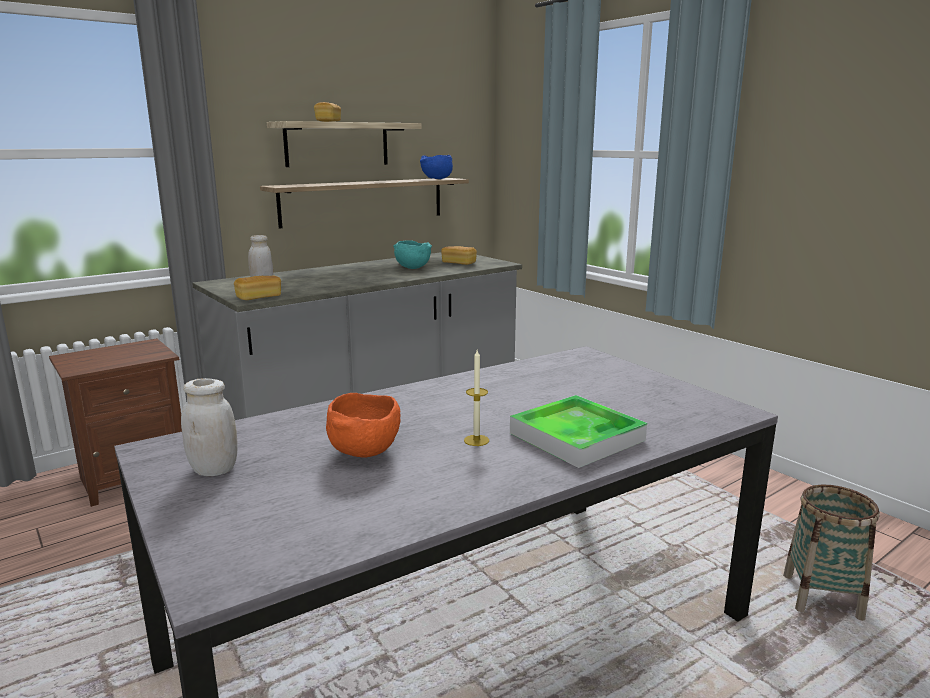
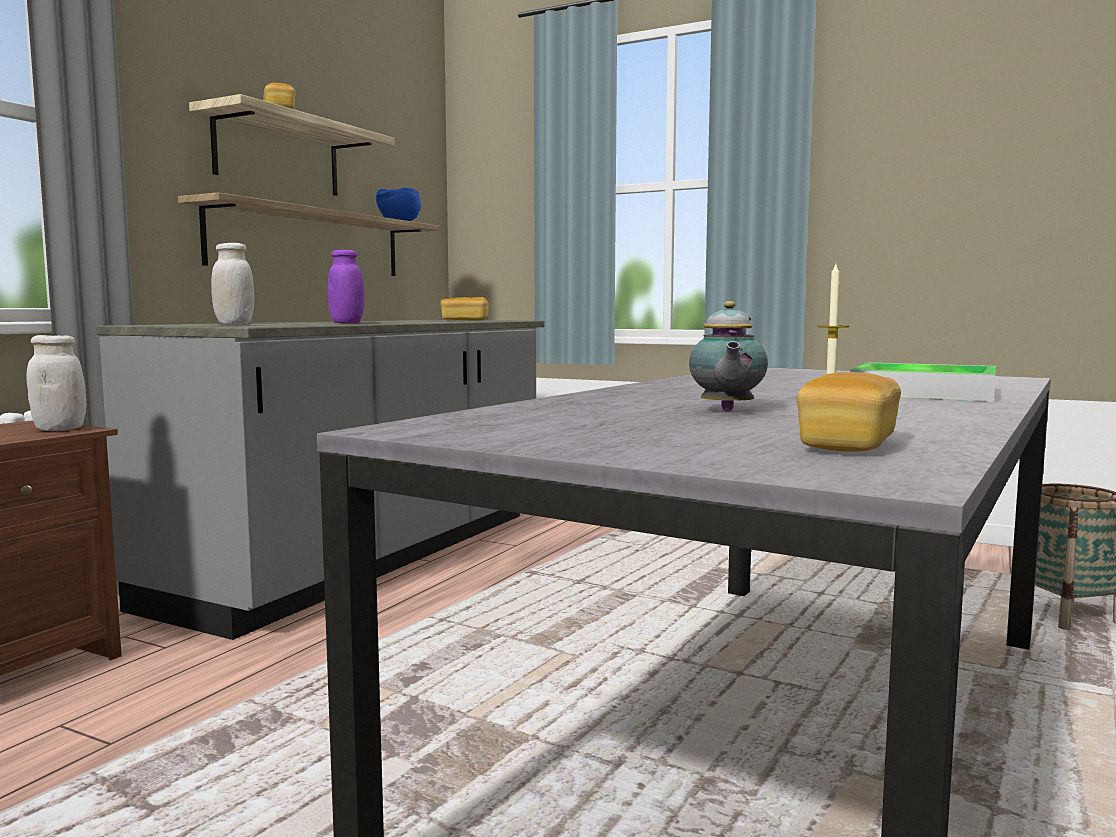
camera: 25 degrees left, 10 degrees down
white jar [181,378,238,476] -> white jar moved to [26,335,86,431]
bread [234,276,281,300] -> bread moved to [797,372,901,451]
orange bowl [326,393,400,457] -> teapot [689,301,768,412]
turquoise bowl [393,240,432,269] -> none
none -> purple jar [328,250,364,323]

